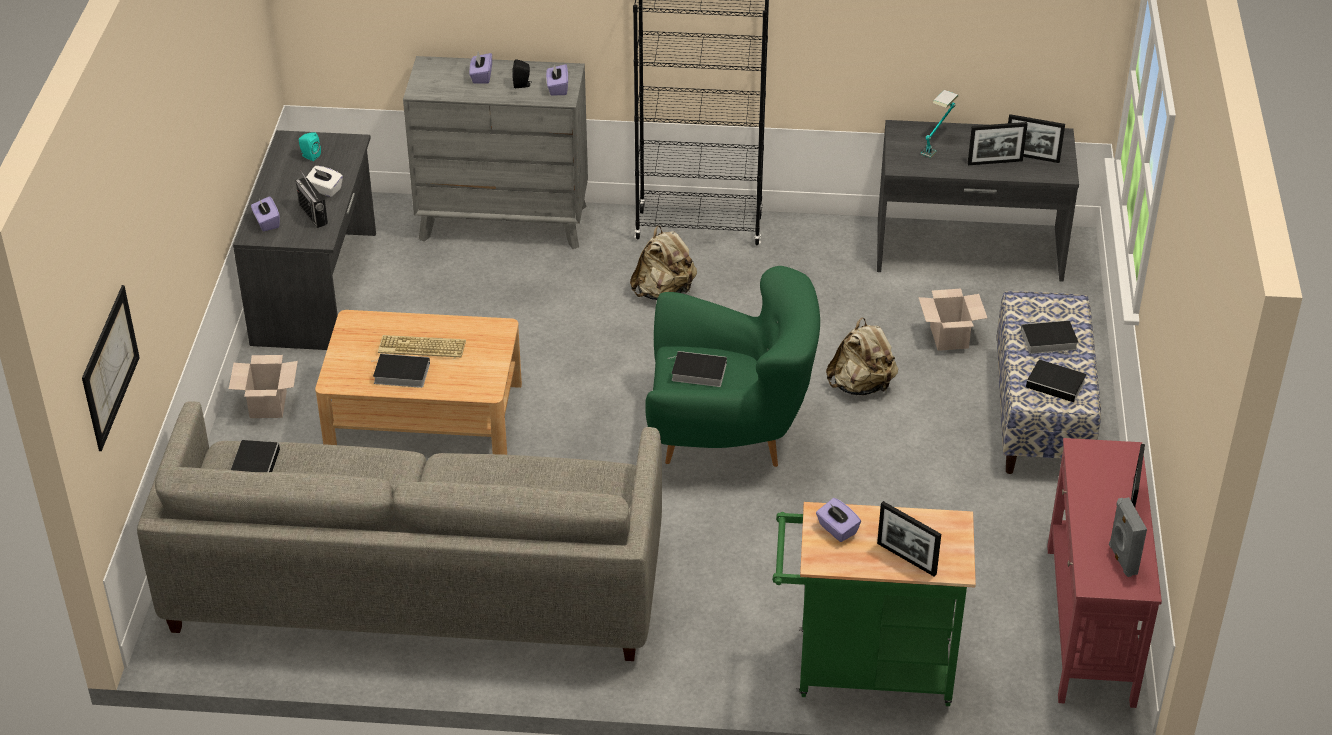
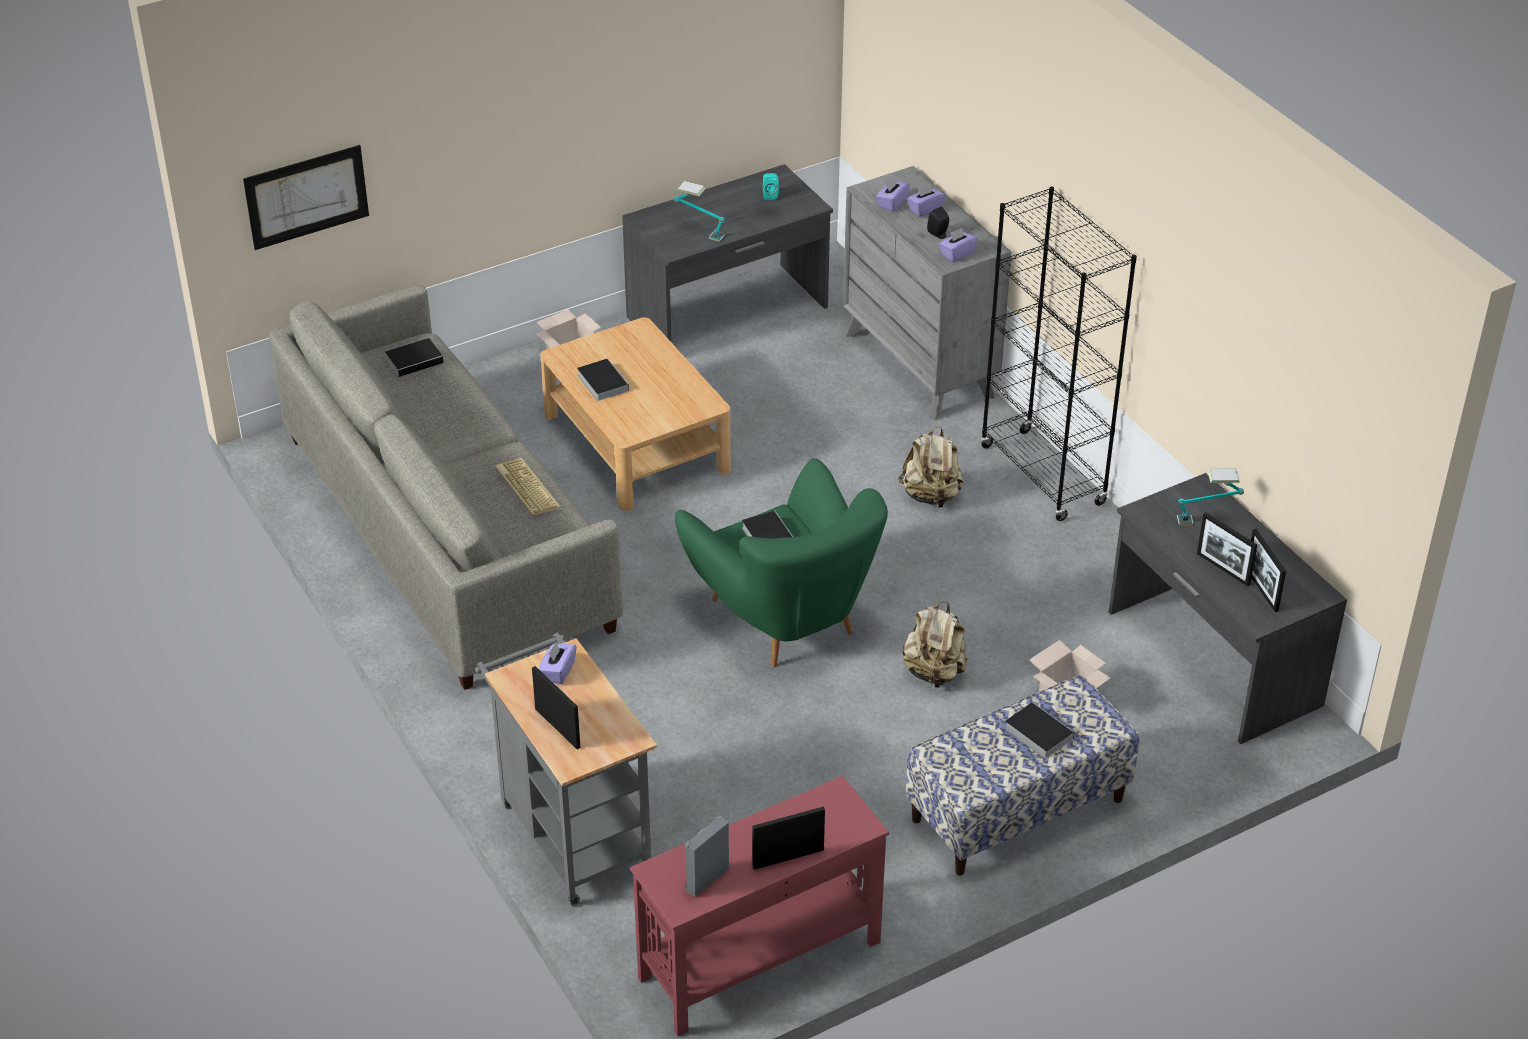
camera: 55 degrees right, 0 degrees up
purple tissue box [251,196,280,231] -> purple tissue box moved to [876,177,910,212]
radio [295,170,328,228] -> table lamp [674,181,725,242]
white tissue box [306,166,343,197] -> none
keyboard [378,335,466,359] -> keyboard moved to [495,458,561,516]
green cart [773,502,976,706] -> grey cart [475,633,657,906]
picture frame [877,501,941,577] -> picture frame turned 135 degrees clockwise [532,666,580,749]
book [1026,360,1087,404] -> none

